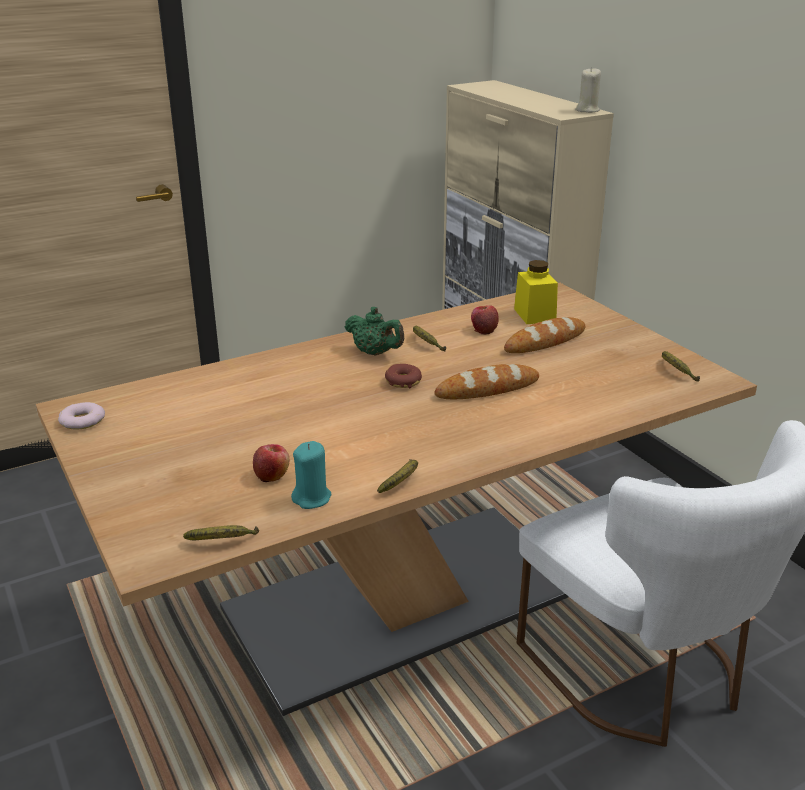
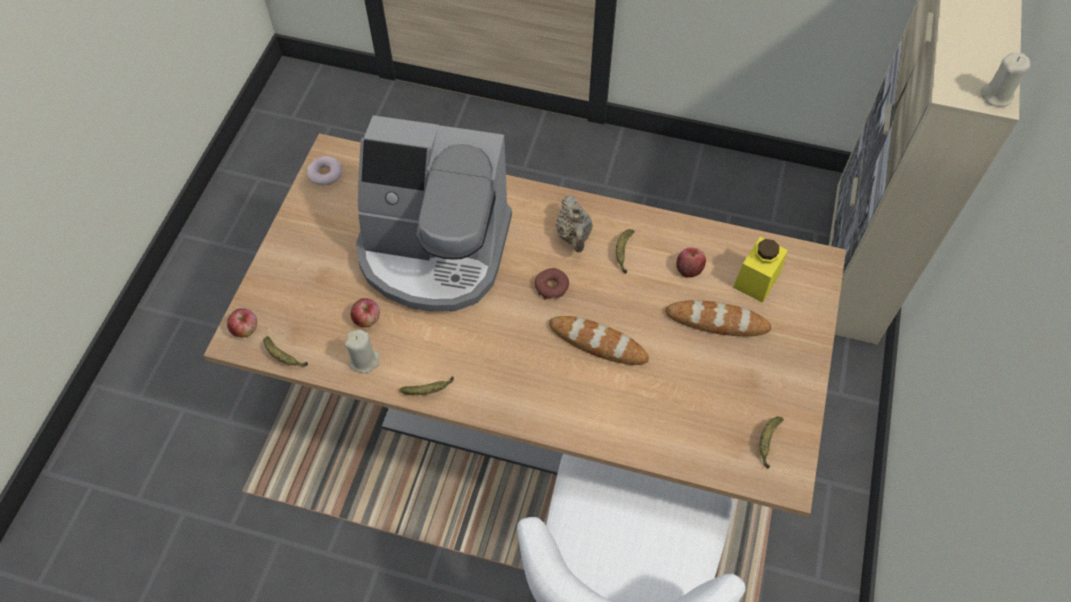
camera: 45 degrees right, 30 degrees up
turquoise candle [291,441,331,509] -> beige candle [345,330,380,373]
green teapot [345,307,404,355] -> beige teapot [556,195,593,252]
none -> apple [227,308,257,338]
none -> coffee machine [356,115,512,312]

